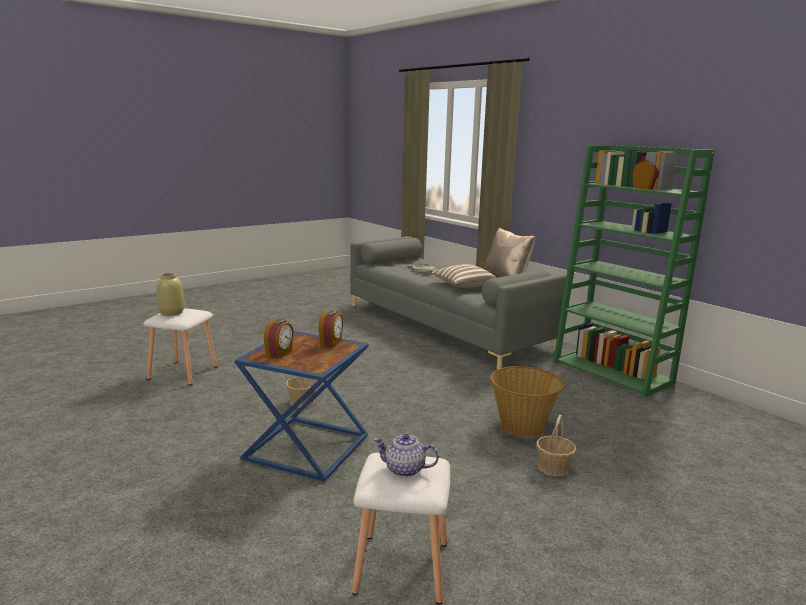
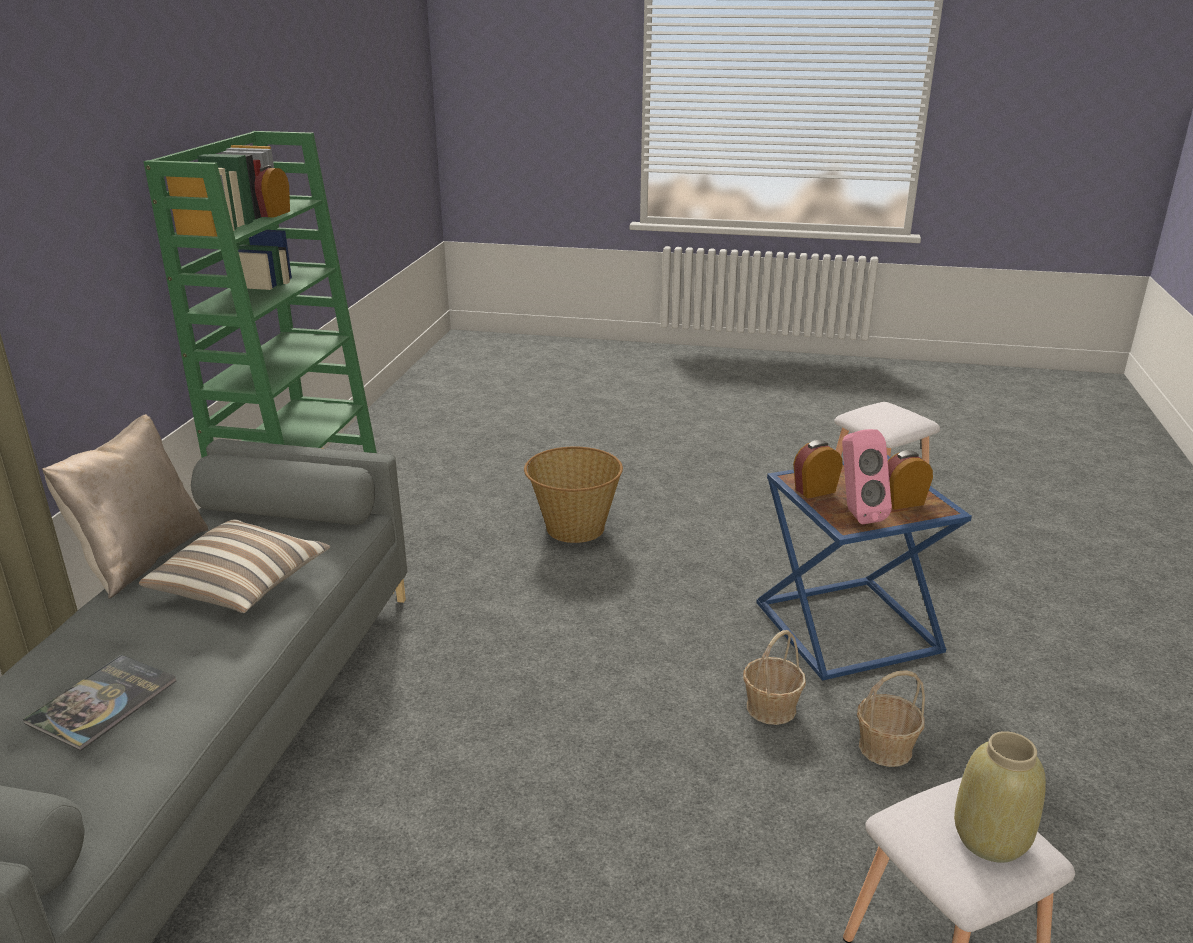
camera: 130 degrees left, 10 degrees up
teapot [373,434,439,477] -> none
basket [536,415,576,477] -> basket moved to [857,670,925,767]
none -> pink speaker [842,429,892,525]

